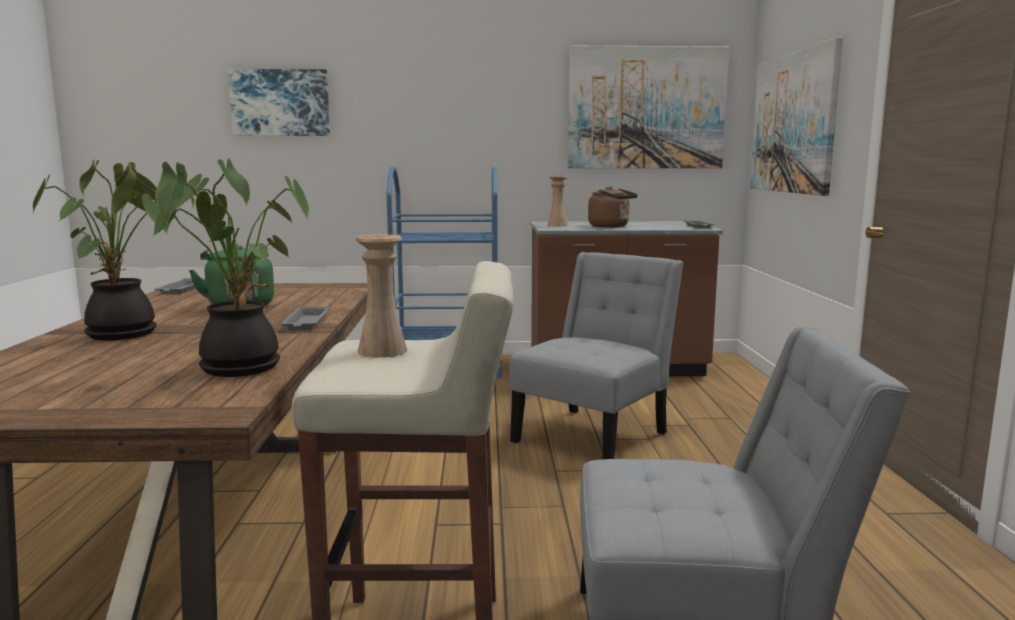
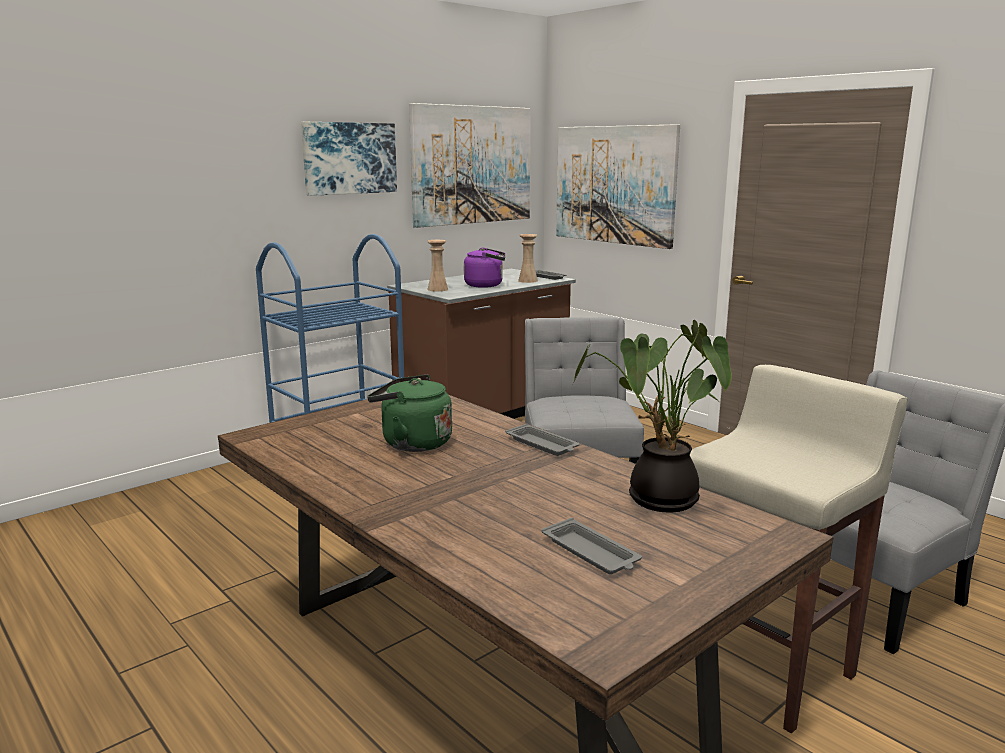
camera: 40 degrees left, 5 degrees up
potted plant [33,159,195,341] -> none
grey tray [154,278,205,294] -> grey tray moved to [542,518,642,574]
picture [228,69,330,136] -> picture moved to [301,122,397,196]
beige vase [355,235,407,358] -> beige vase moved to [518,234,538,283]
brown kettle [588,186,638,228] -> purple kettle [464,248,505,288]

